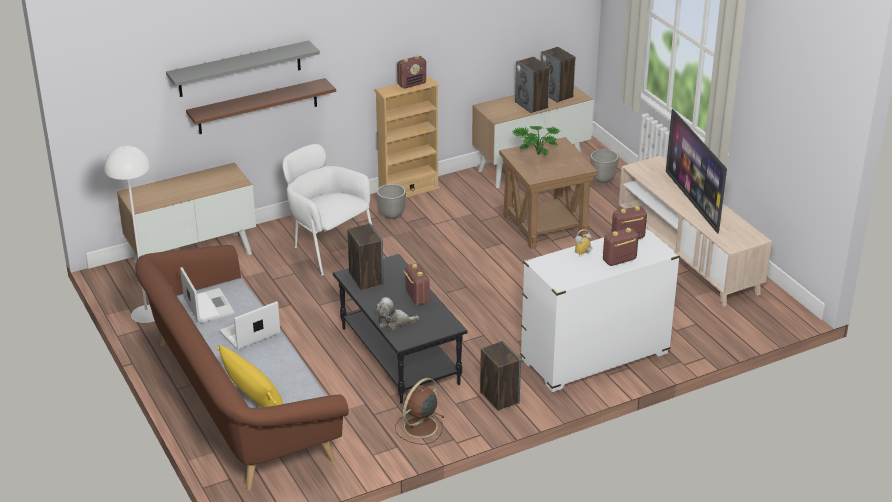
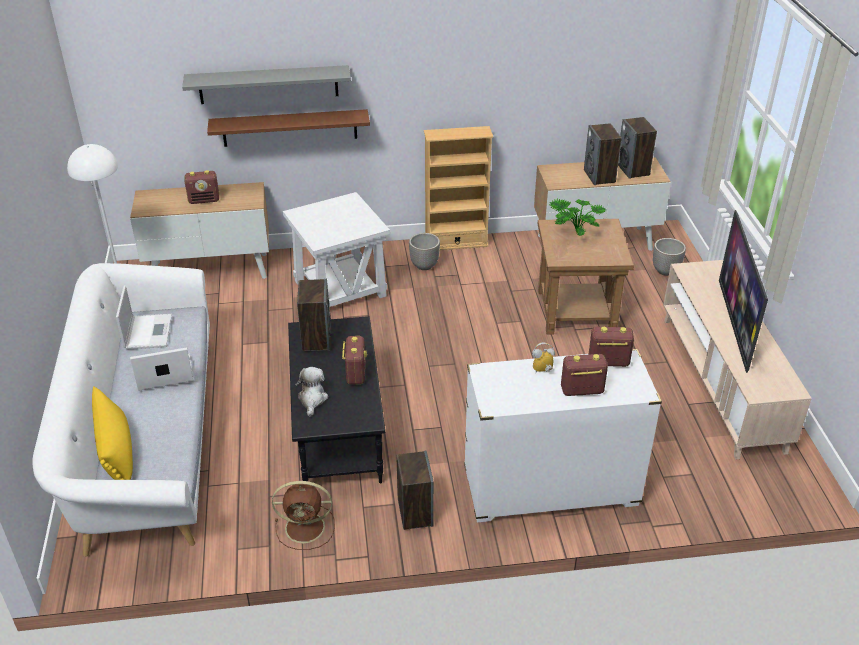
camera: 20 degrees right, 5 degrees up
brown sofa [135,245,349,490] -> white sofa [33,263,210,557]
white armchair [282,144,372,276] -> white side table [283,192,390,307]
plush toy [376,297,419,330] -> plush toy turned 75 degrees clockwise [295,367,328,417]
brown fan [395,378,444,445] -> brown fan turned 150 degrees counterclockwise [272,481,335,550]
radio [397,55,426,88] -> radio moved to [184,170,219,204]

